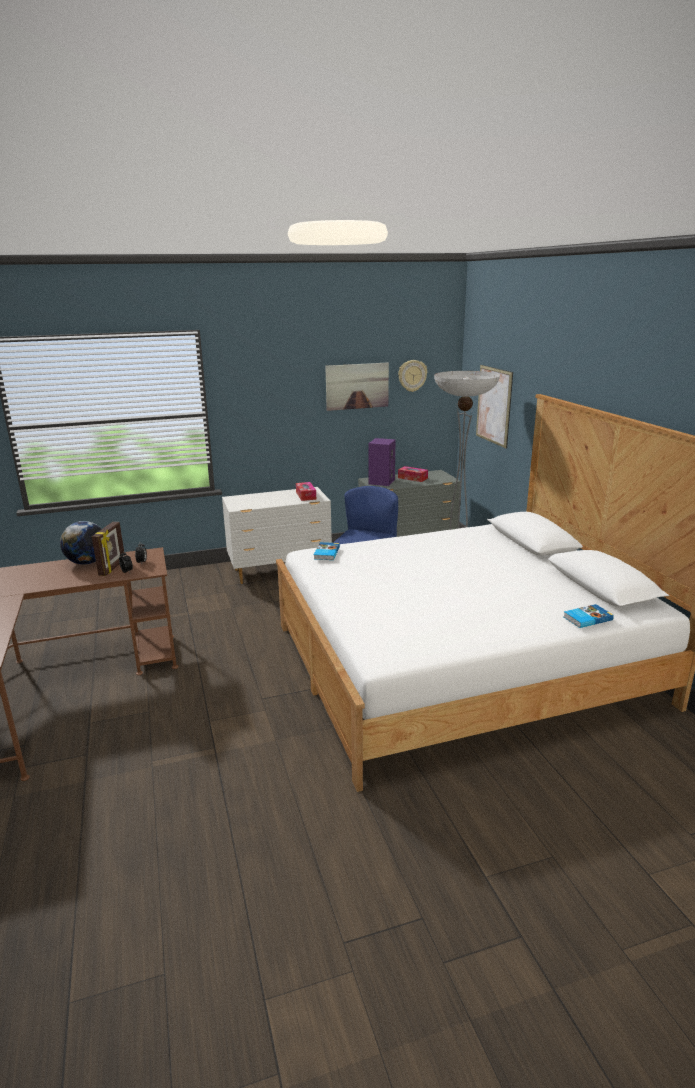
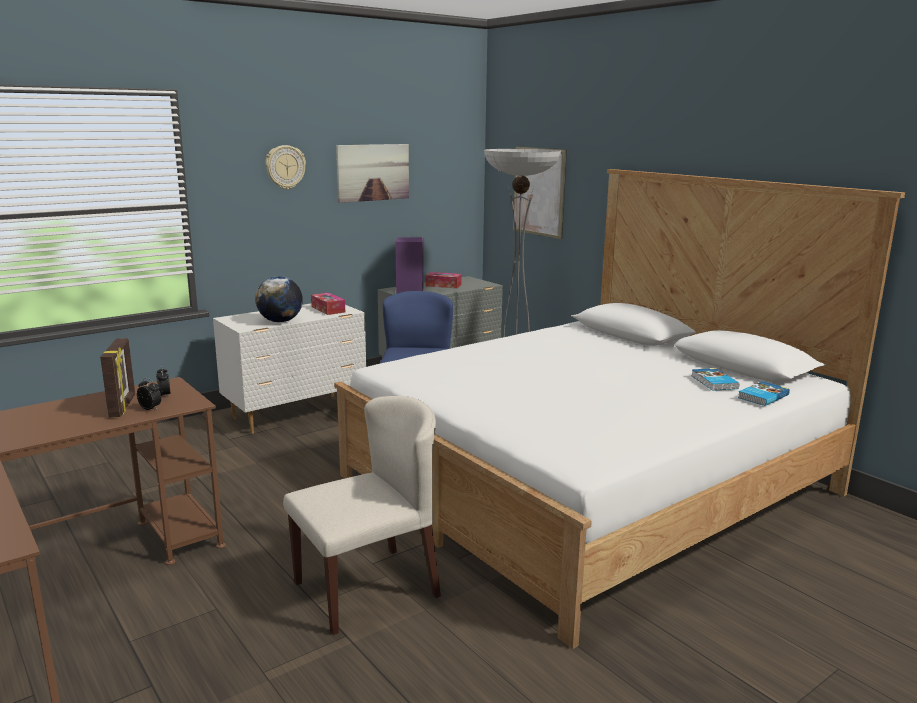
camera: 20 degrees left, 5 degrees down
globe [60,521,101,565] -> globe moved to [255,276,303,322]
book [314,542,340,560] -> book moved to [691,368,739,391]
wall clock [398,360,427,392] -> wall clock moved to [265,145,306,190]
none -> beige chair [283,396,441,635]

